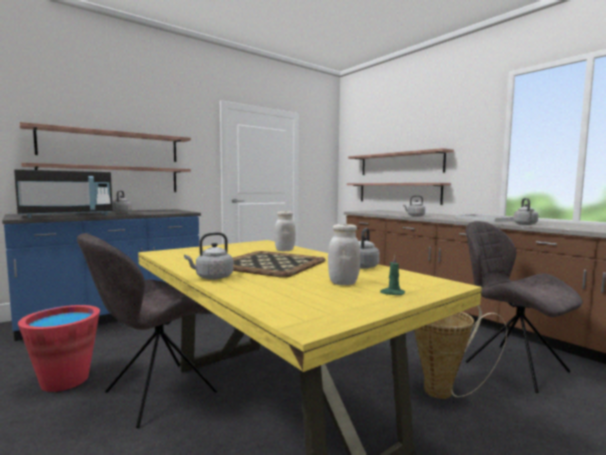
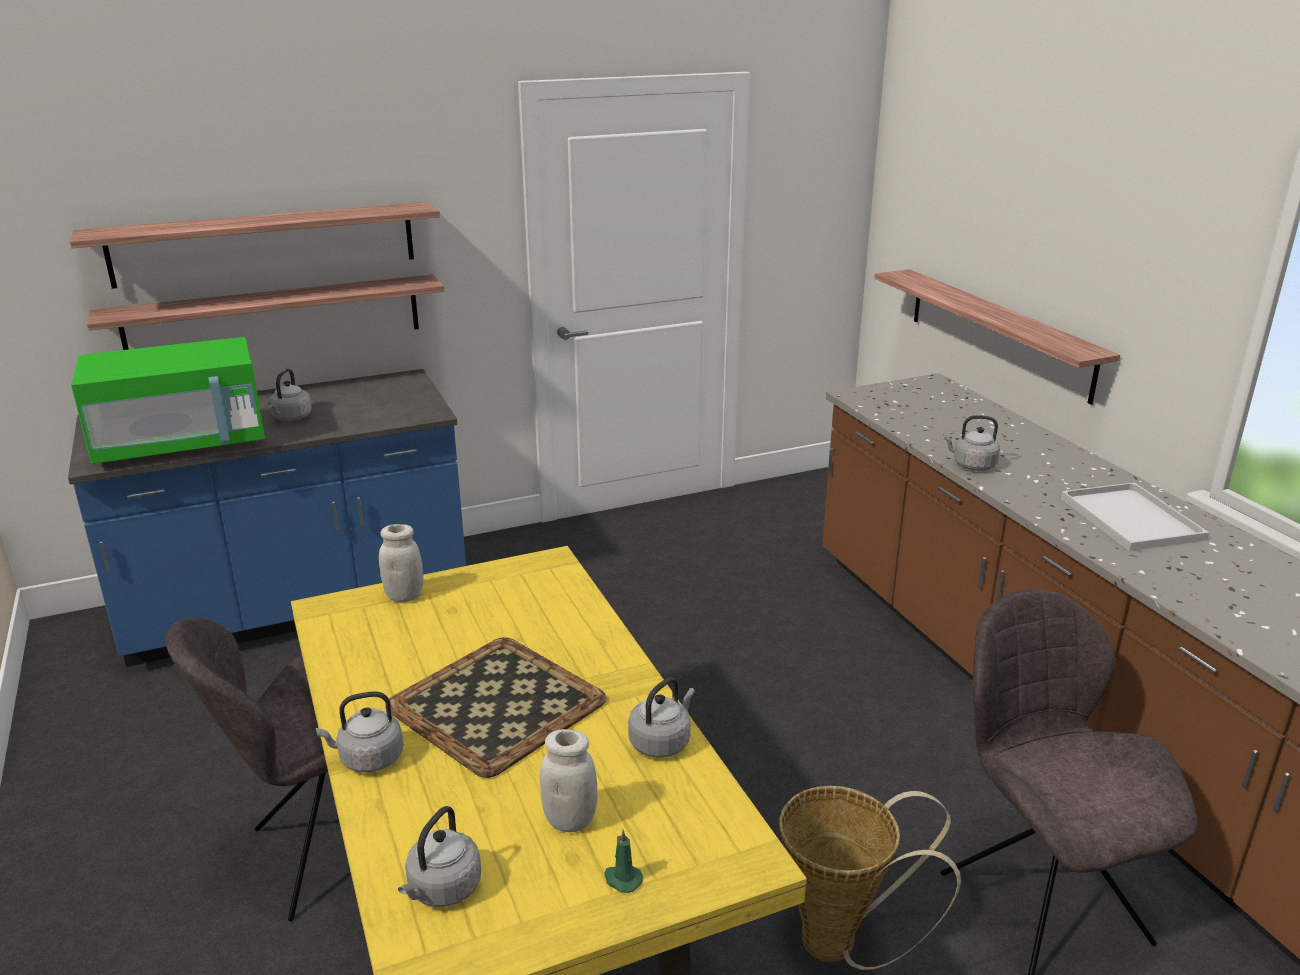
camera: 15 degrees right, 20 degrees up
black microwave [14,169,113,218] -> green microwave [71,337,265,464]
red bucket [18,305,100,392] -> none
white jar [274,211,296,251] -> white jar moved to [379,524,423,602]
shelf [348,148,454,175] -> none
grey kettle [513,198,538,225] -> grey kettle moved to [398,806,481,907]

